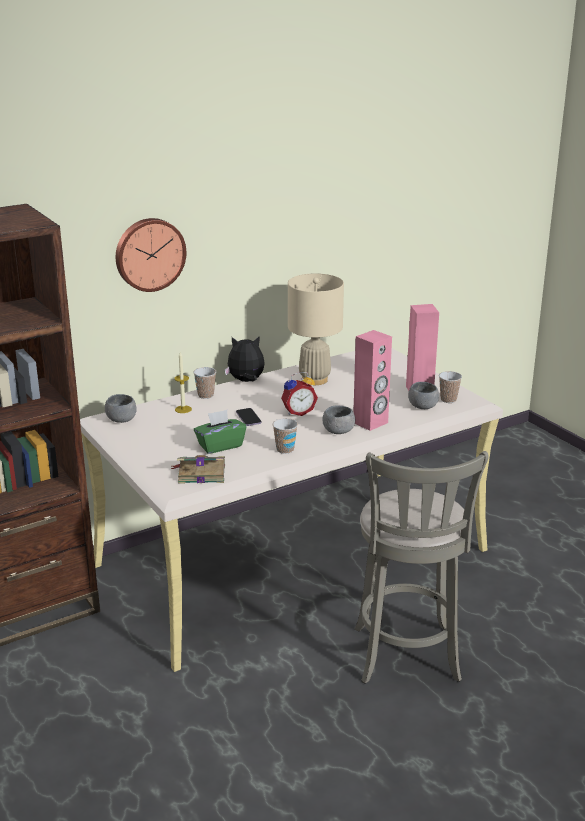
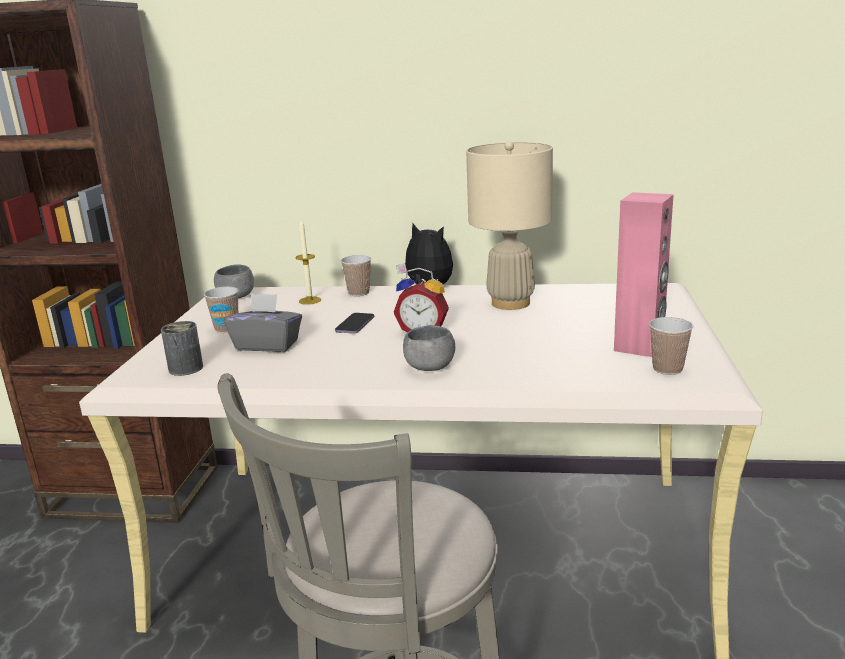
camera: 40 degrees right, 5 degrees down
wall clock [116,218,186,292] -> none
book [171,455,225,484] -> can [161,321,203,376]
green tissue box [194,410,247,454] -> grey tissue box [224,293,302,352]
cup [272,418,298,454] -> cup moved to [203,287,239,333]
pink speaker [353,330,392,431] -> none
grey bowl [408,382,439,409] -> none

